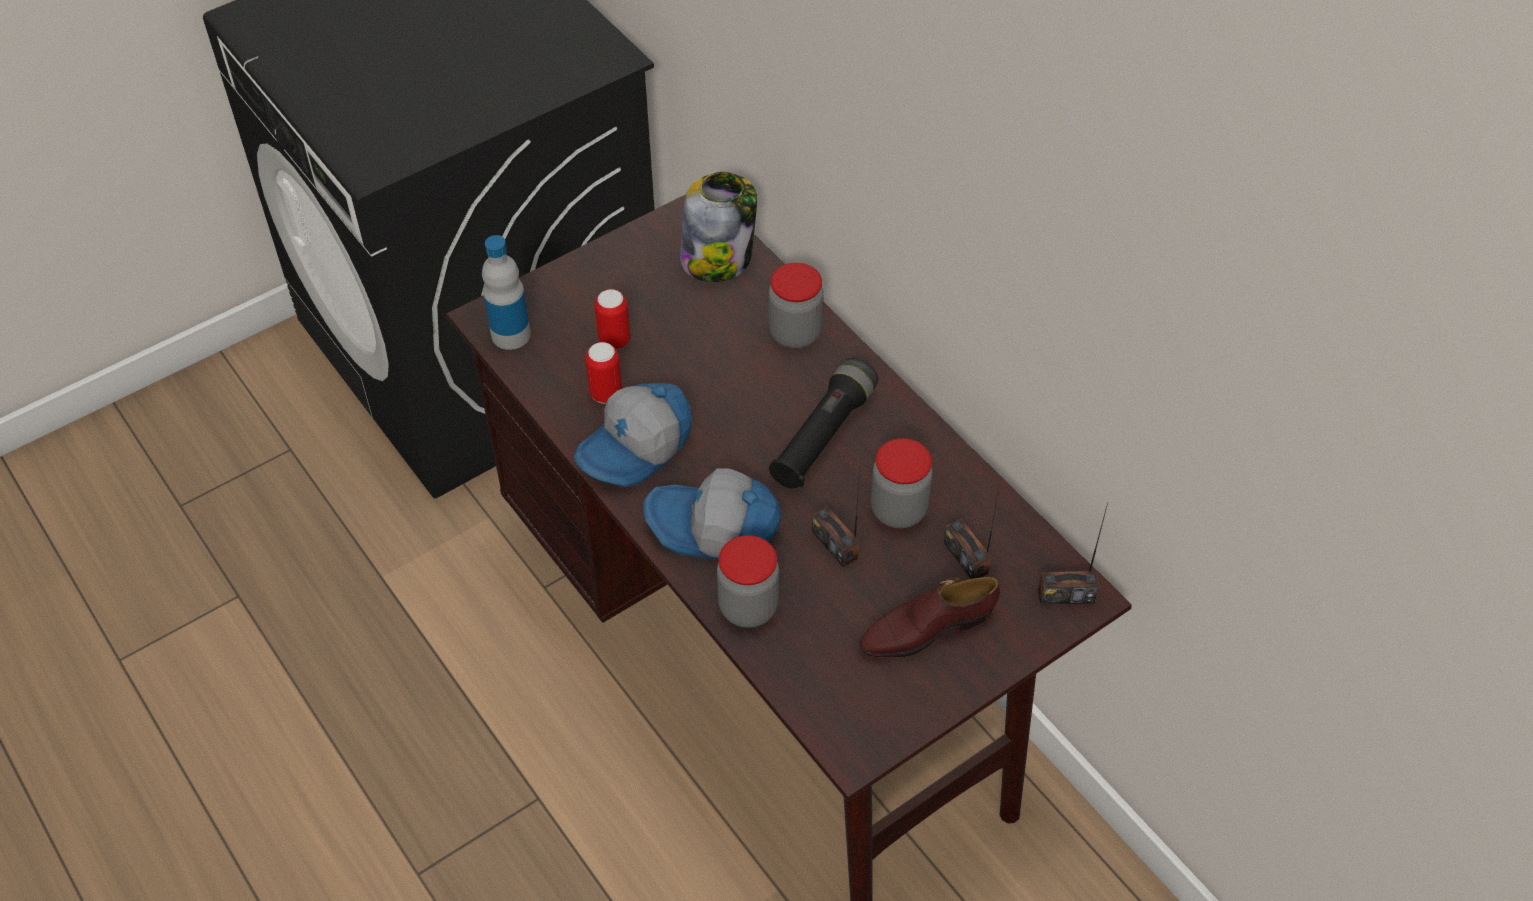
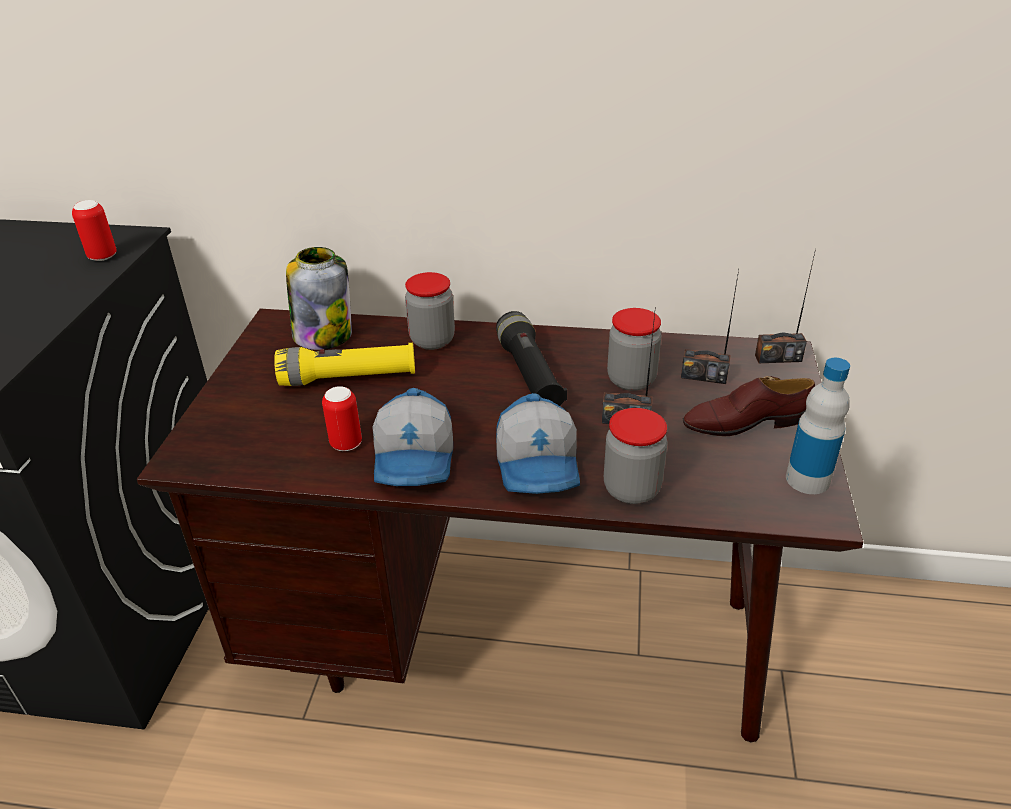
camera: 45 degrees left, 15 degrees down
bottle [482,235,531,350] -> bottle moved to [786,358,850,494]
can [595,289,630,349] -> can moved to [72,200,117,261]
cap [643,468,781,559] -> cap turned 60 degrees counterclockwise [496,393,580,494]
brown shoe [858,577,1000,658] -> brown shoe turned 60 degrees clockwise [683,376,815,436]
radio [1038,503,1108,605] -> radio turned 45 degrees clockwise [755,249,816,363]
none -> yellow flashlight [274,343,415,386]

